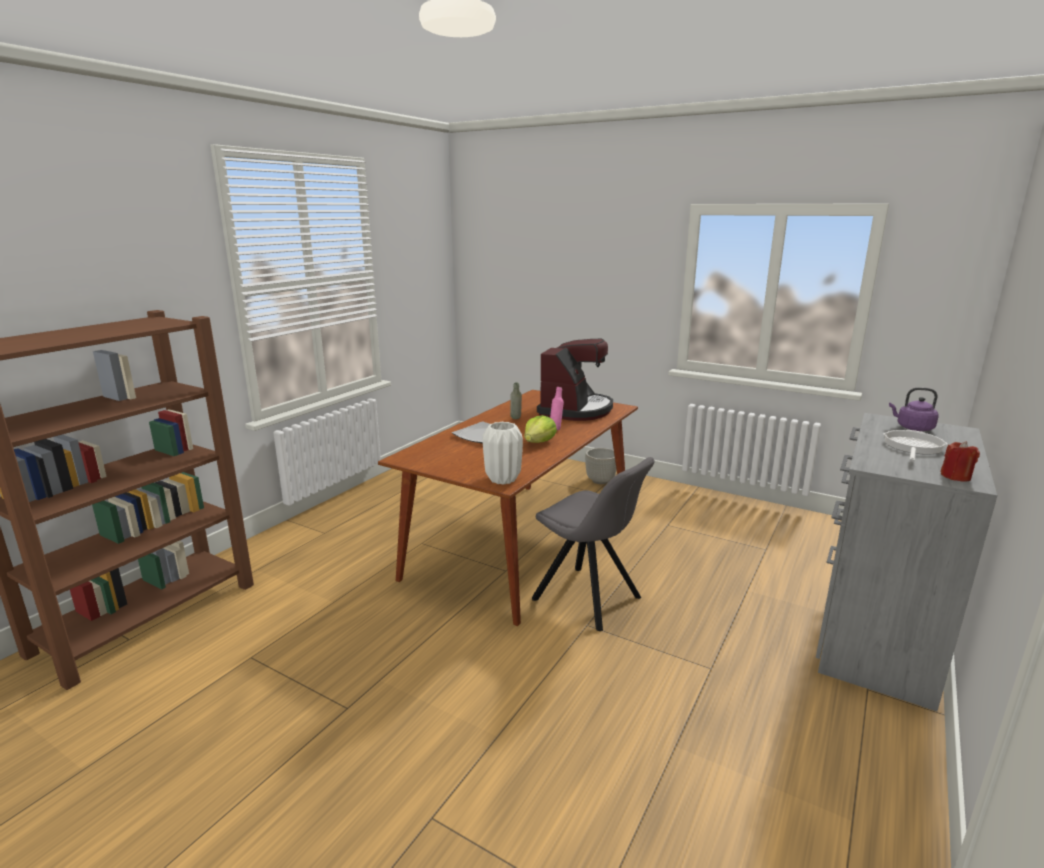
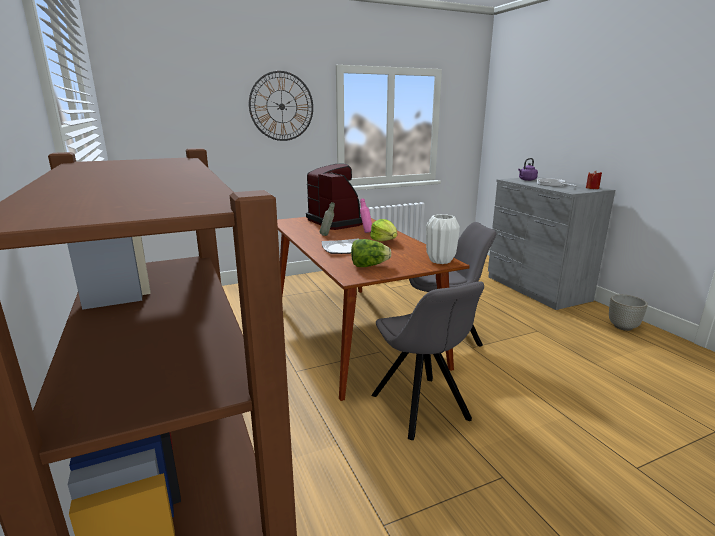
camera: 55 degrees left, 0 degrees up
grey planter [585,448,616,484] -> grey planter moved to [609,294,648,331]
none -> wall clock [249,71,313,141]
none -> lettuce [351,239,391,267]
none -> grey chair [372,281,484,440]

